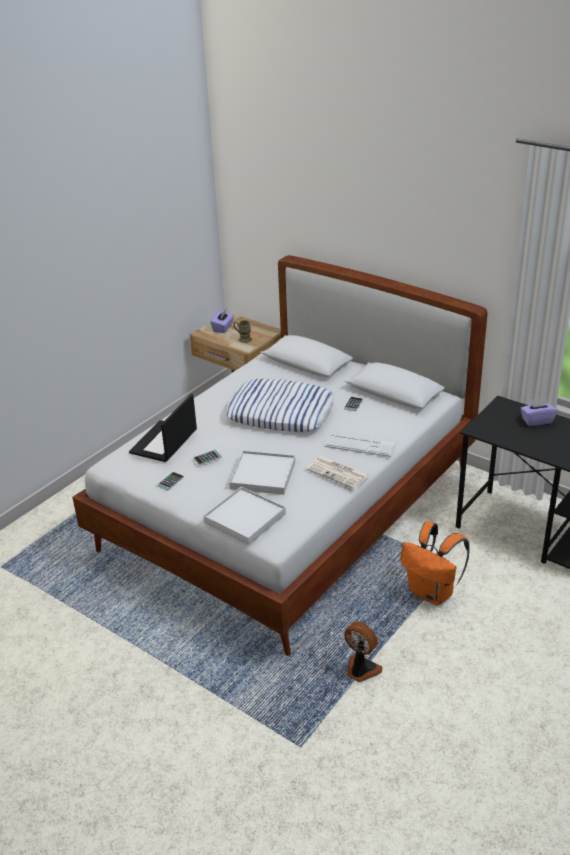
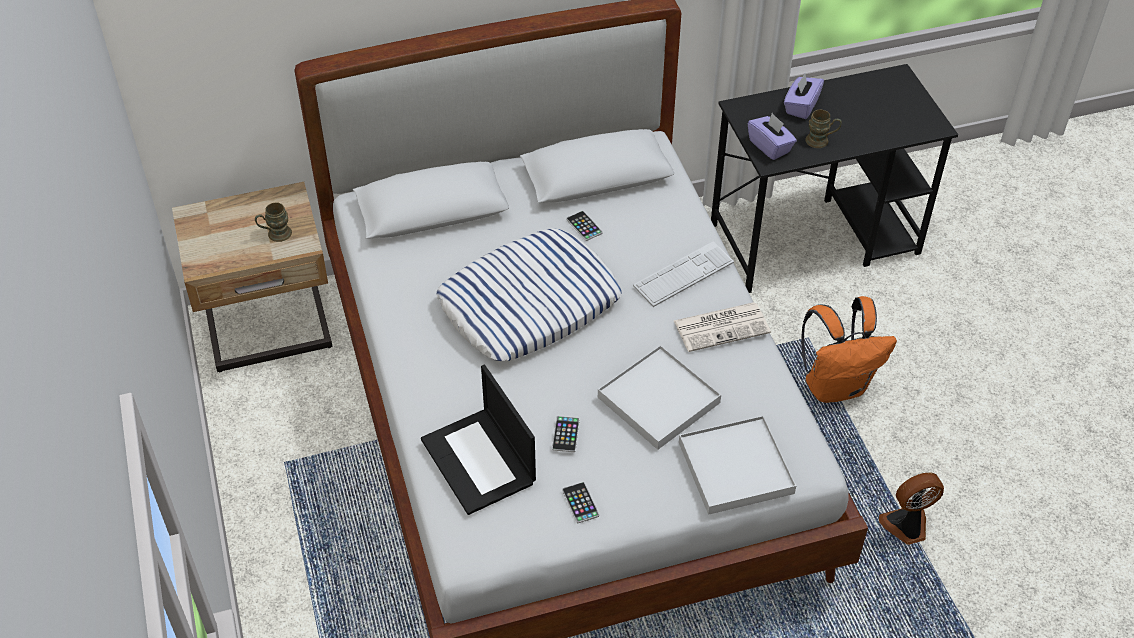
camera: 55 degrees left, 15 degrees up
purple tissue box [210,310,234,333] -> purple tissue box moved to [748,113,797,160]
none -> brown mug [805,110,842,148]

